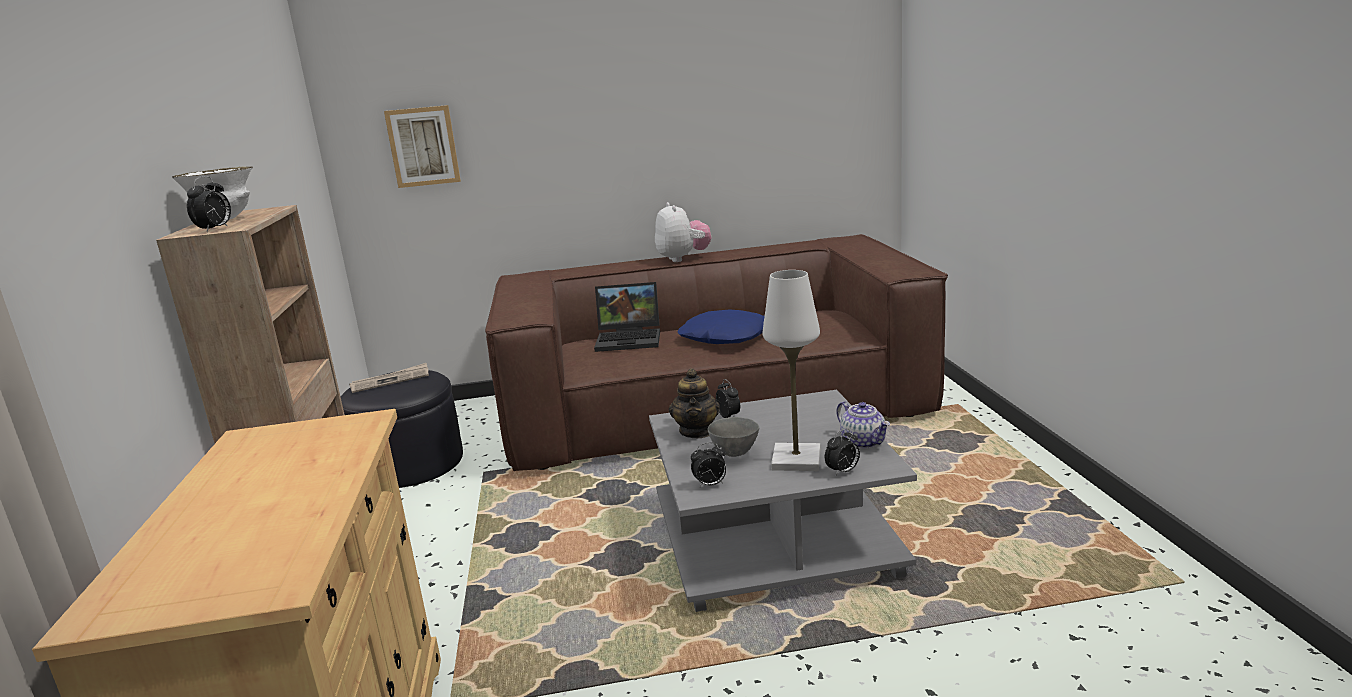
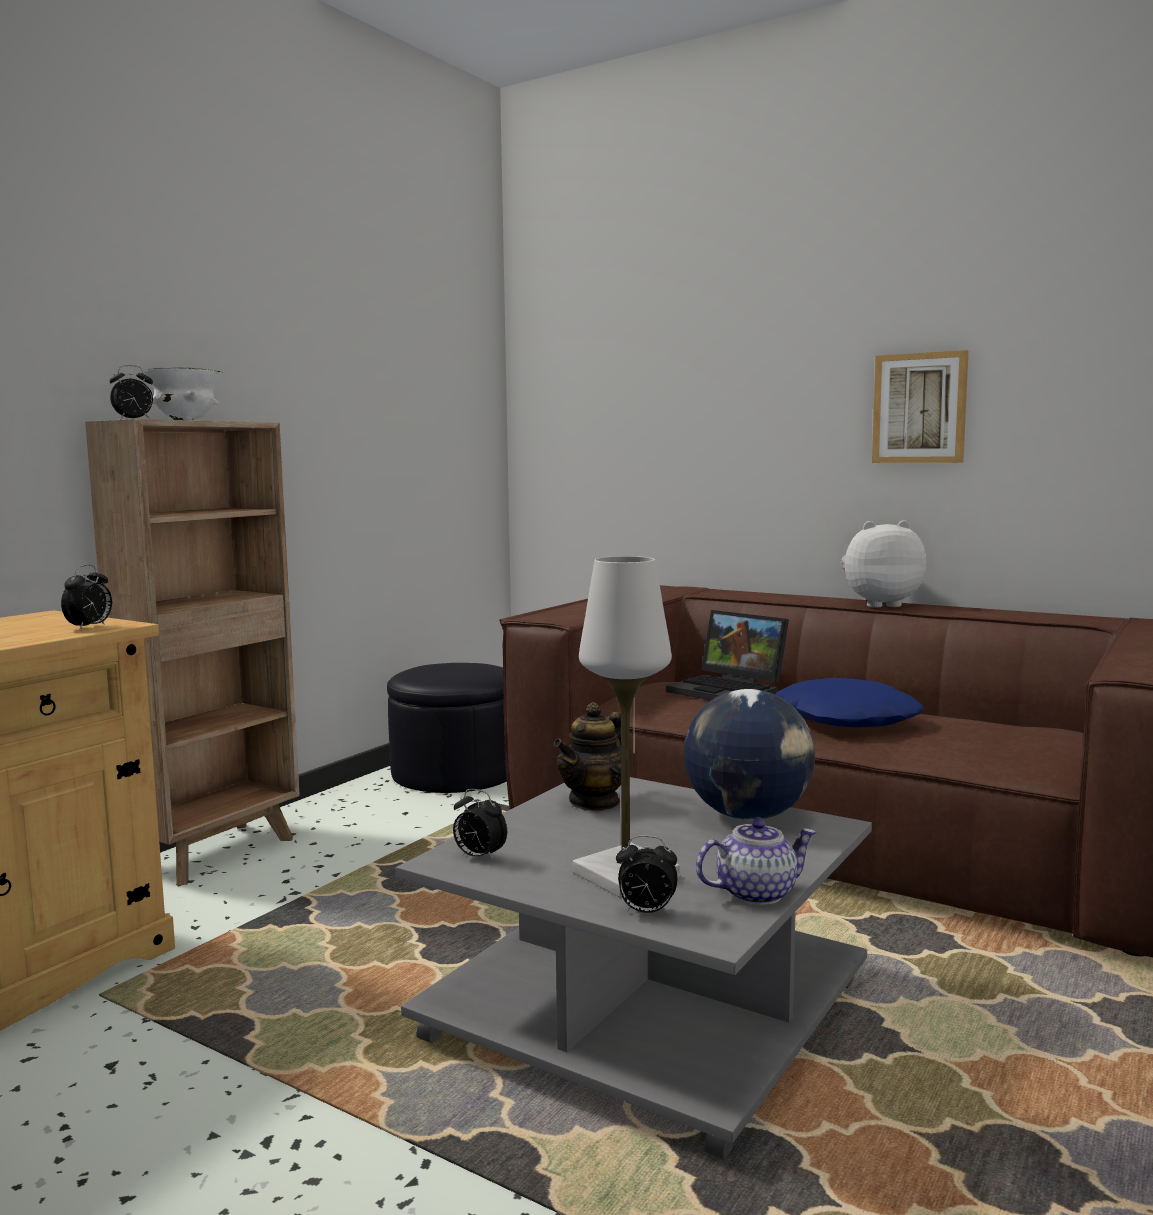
camera: 40 degrees right, 10 degrees down
newspaper [349,363,429,393] -> none
picture [384,105,461,188] -> picture moved to [872,350,969,463]
plush toy [655,202,712,262] -> plush toy turned 120 degrees counterclockwise [841,520,927,608]
grey bowl [708,417,759,457] -> none
alarm clock [716,379,740,418] -> alarm clock moved to [61,565,112,631]
teapot [836,401,890,449] -> teapot turned 120 degrees counterclockwise [696,818,817,905]
none -> globe [684,689,815,820]

